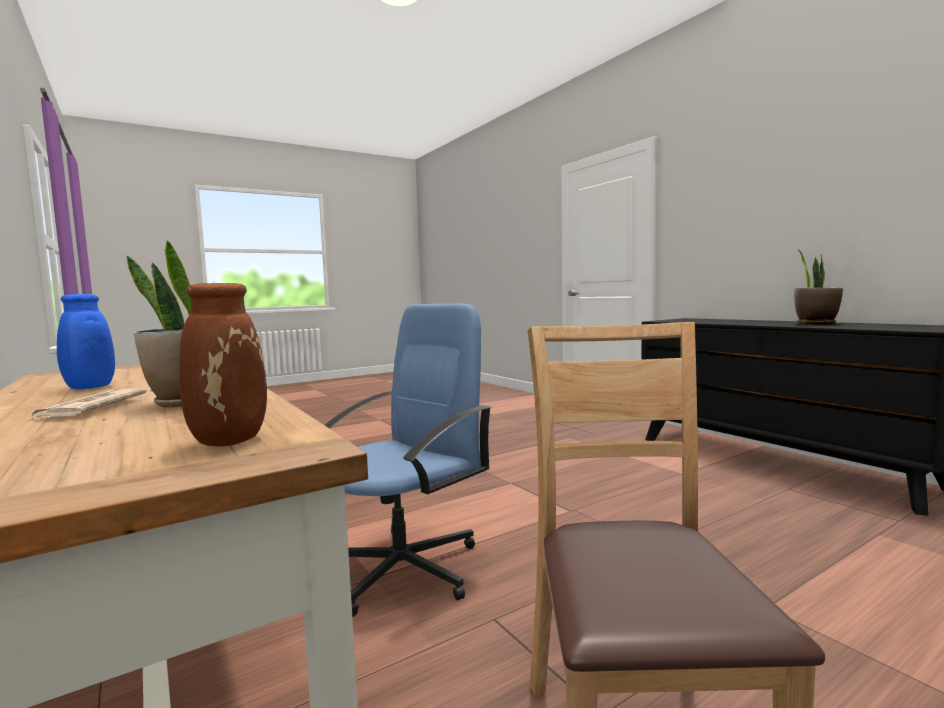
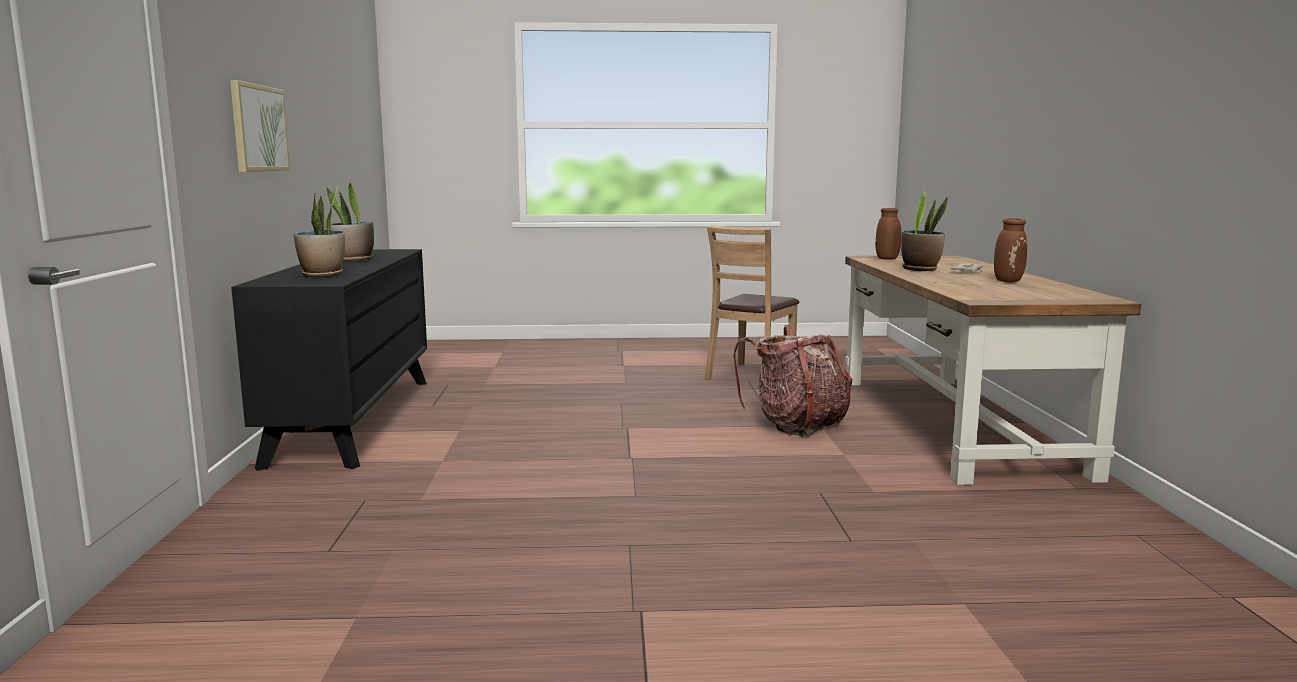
camera: 150 degrees left, 5 degrees up
blue vase [57,294,115,389] -> brown vase [994,218,1027,282]
blue office chair [325,304,492,617] -> backpack [733,325,852,436]
none -> picture [230,80,290,172]
none -> potted plant [293,186,345,277]

